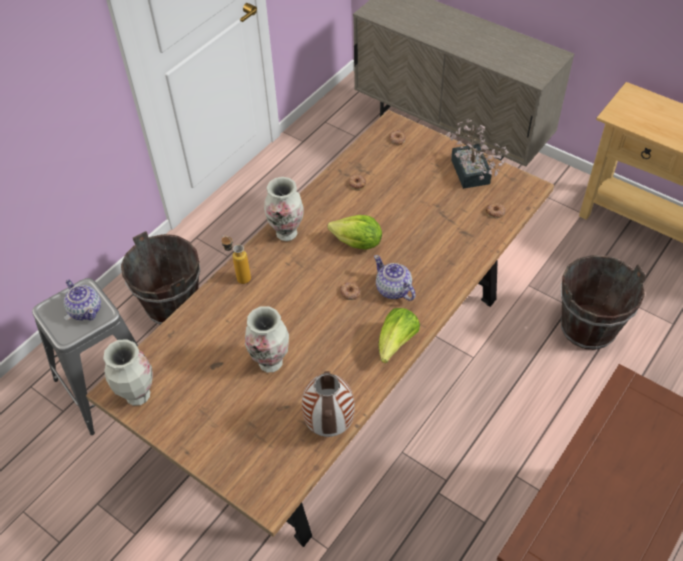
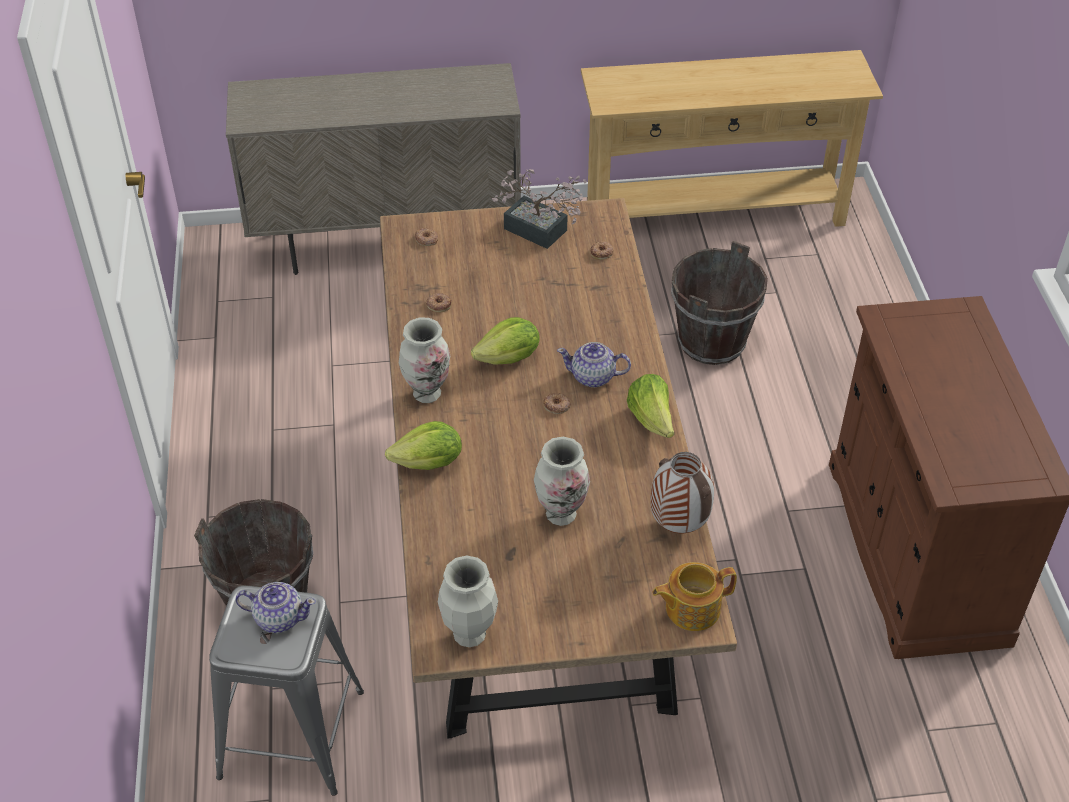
camera: 45 degrees left, 5 degrees down
bottle [222,235,251,284] -> lettuce [385,421,462,470]
none -> teapot [652,562,737,631]

